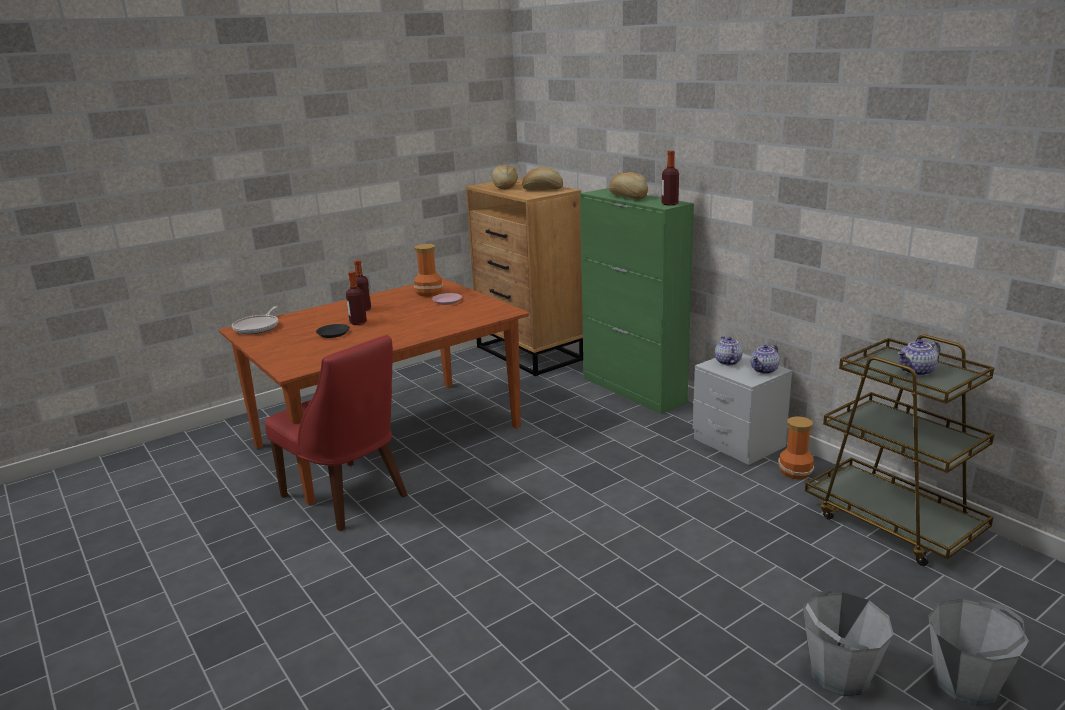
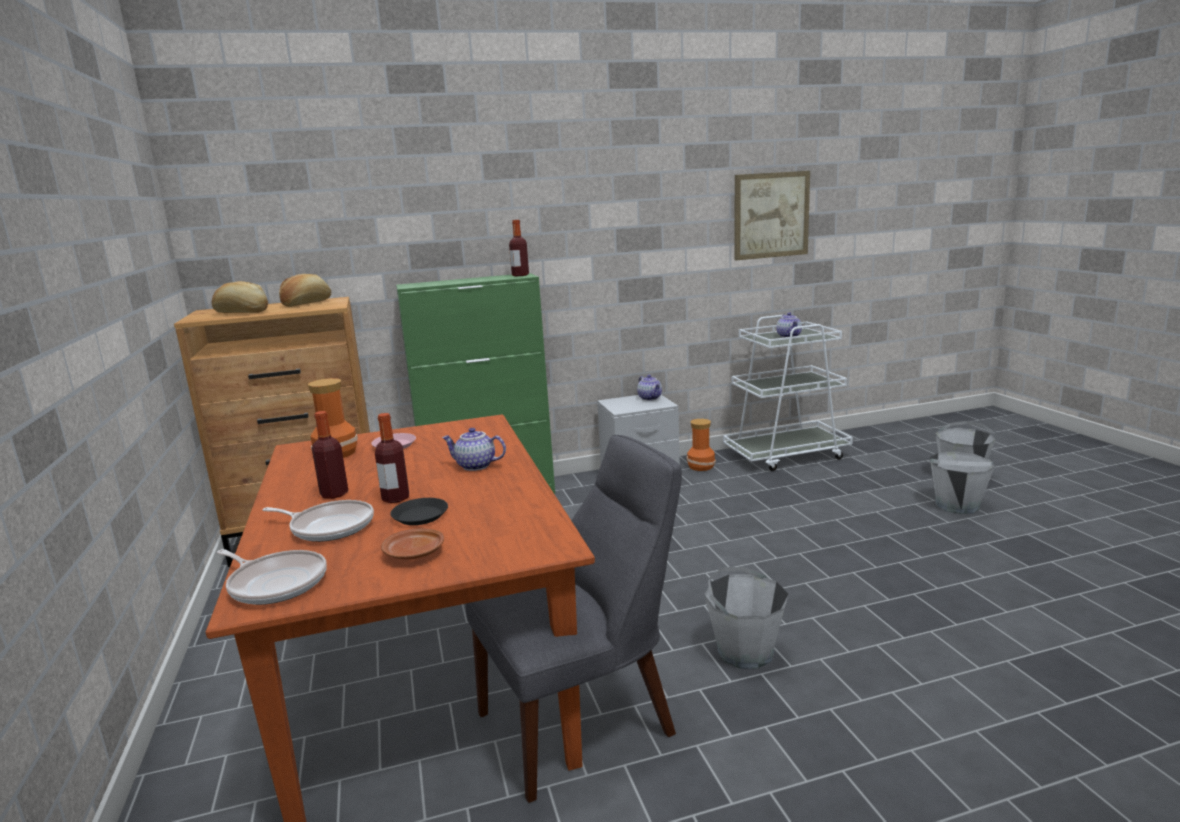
camera: 70 degrees left, 5 degrees down
red chair [265,335,408,531] -> grey chair [466,435,682,803]
bread [609,172,648,200] -> none
teapot [715,336,743,365] -> teapot moved to [442,428,506,471]
brown cart [805,335,994,566] -> white cart [723,315,853,471]
none -> frying pan [262,500,374,542]
none -> brown plate [381,529,444,559]
none -> grey bucket [705,567,788,669]
none -> picture [735,171,810,260]

